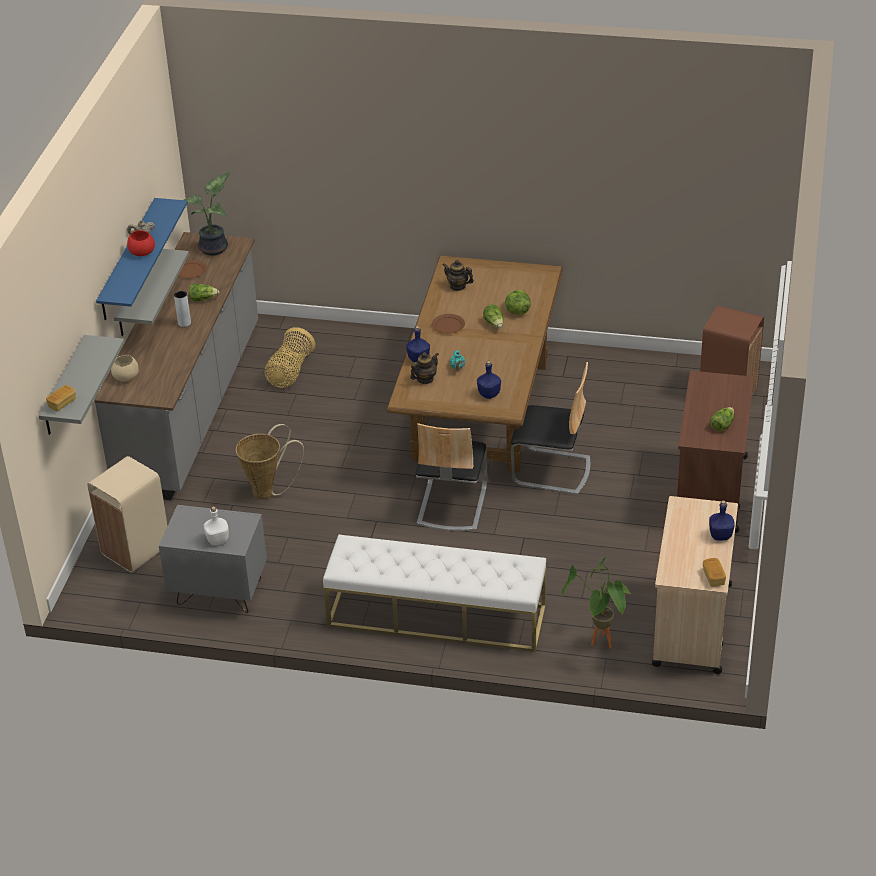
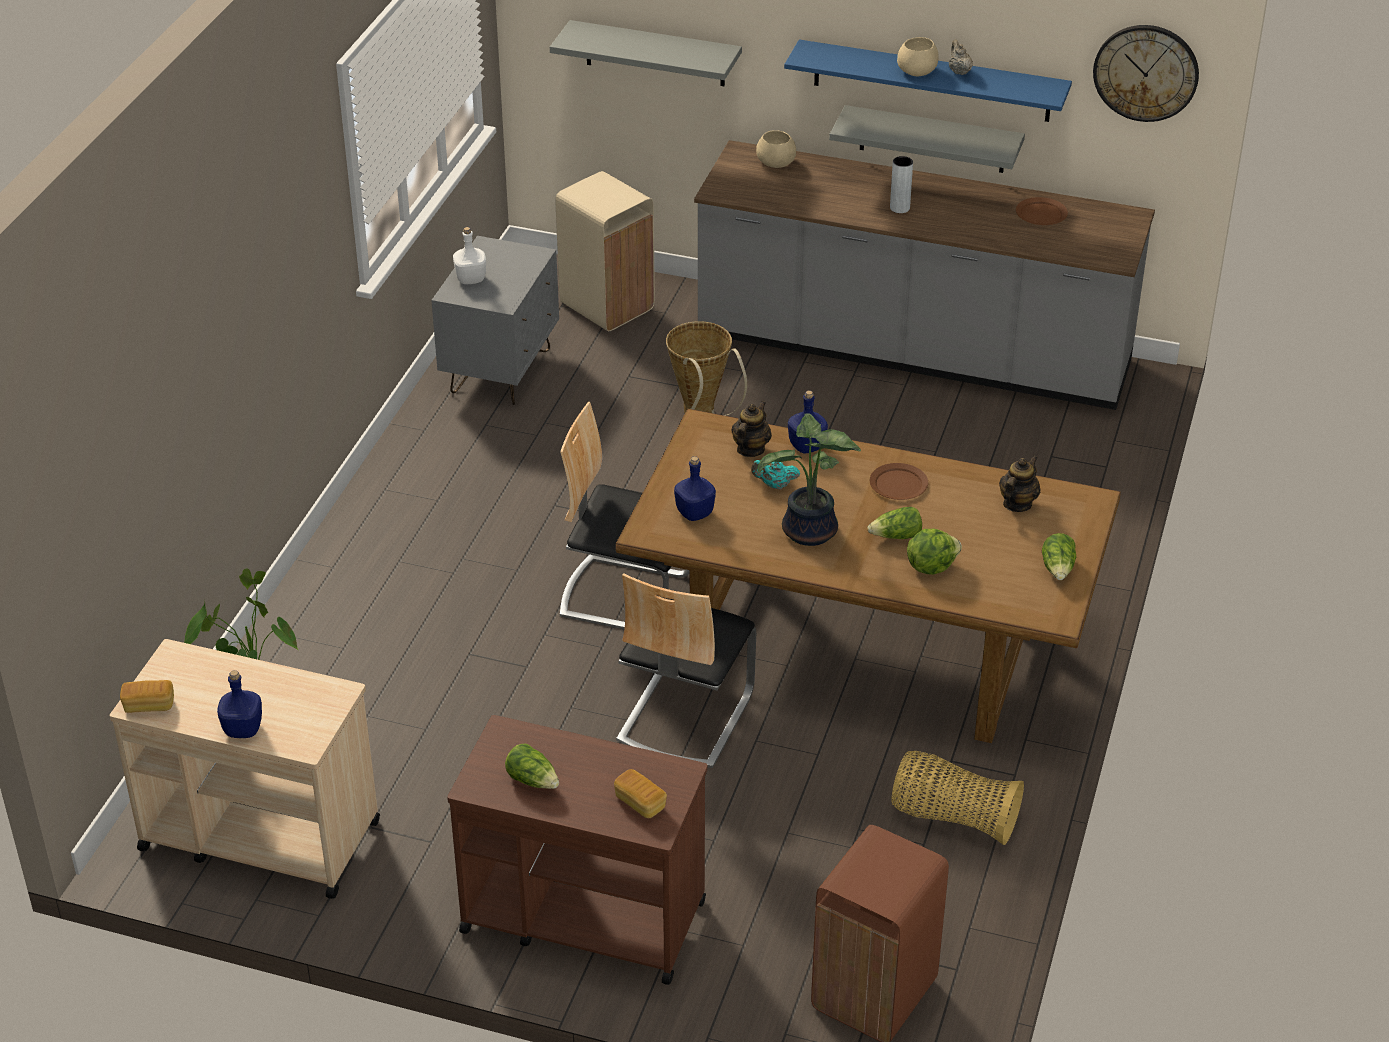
camera: 95 degrees right, 0 degrees up
bread [46,385,76,411] -> bread moved to [614,769,667,818]
red bowl [127,230,155,256] -> beige bowl [897,37,939,76]
potted plant [184,171,231,255] -> potted plant moved to [757,413,861,546]
lettuce [189,284,219,302] -> lettuce moved to [1042,533,1076,580]
basket [265,327,315,388] -> basket moved to [891,751,1024,845]
white bench [323,535,546,652] -> none
teapot [411,352,439,384] -> teapot turned 120 degrees counterclockwise [731,401,772,457]
none -> wall clock [1093,25,1199,122]

